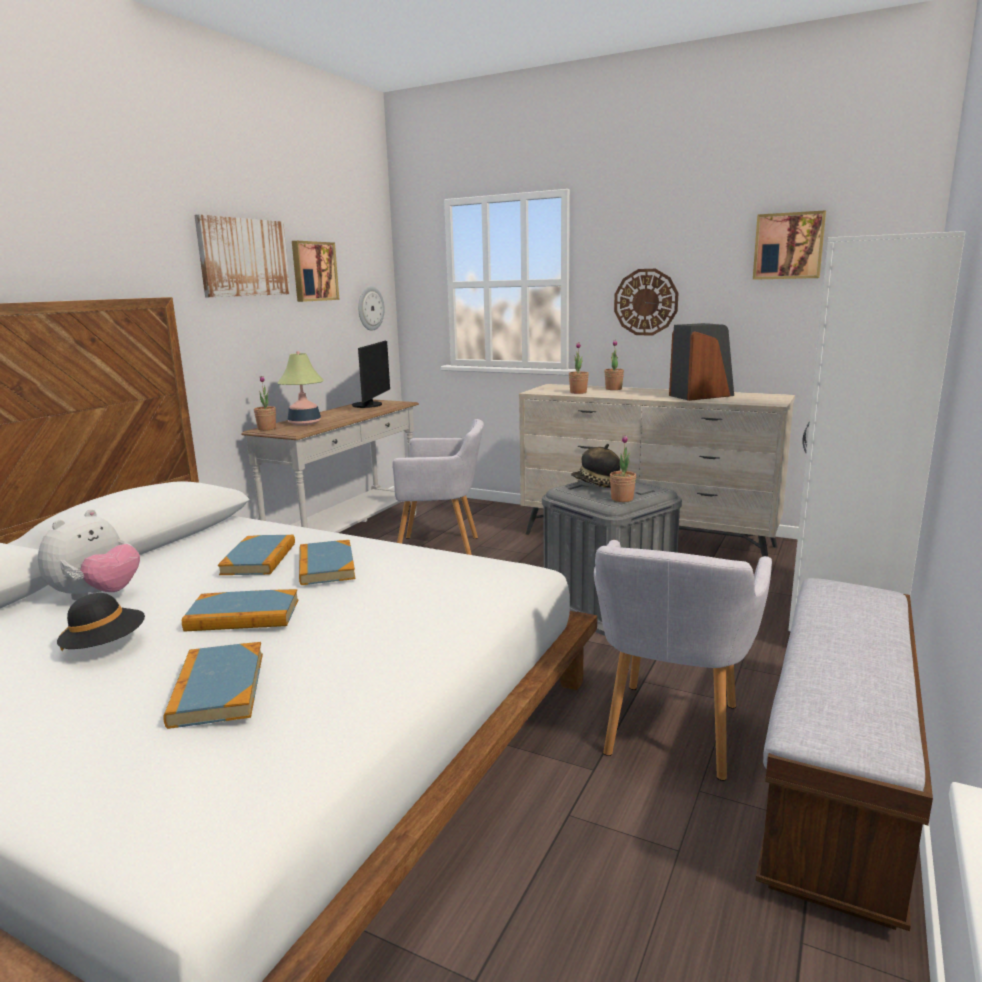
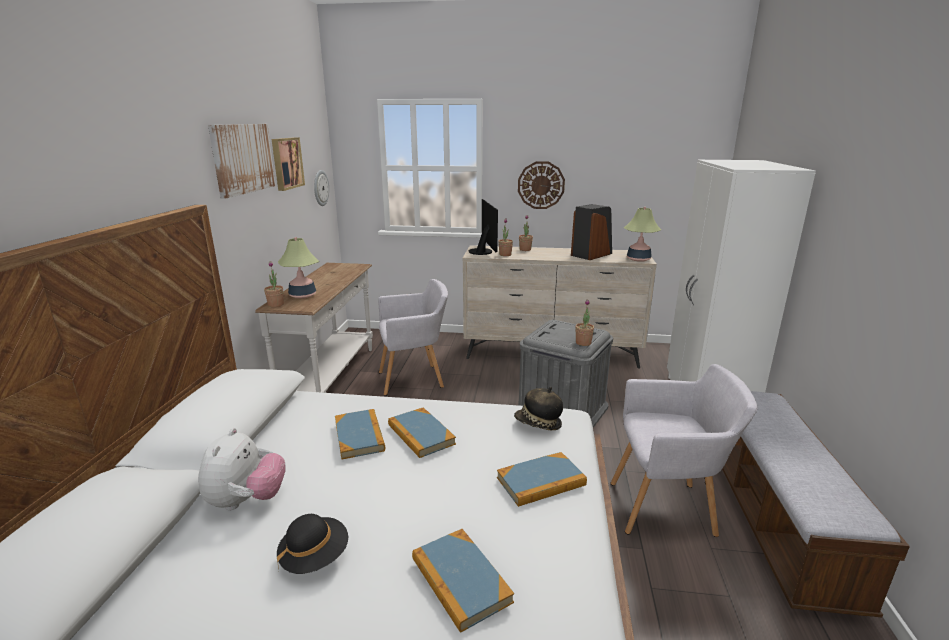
camera: 20 degrees left, 5 degrees up
book [182,589,298,632] -> book moved to [497,452,587,507]
monitor [352,341,390,408] -> monitor moved to [469,199,498,255]
hat [571,444,620,488] -> hat moved to [514,387,563,430]
grey armchair [594,540,772,781] -> grey armchair turned 90 degrees counterclockwise [611,364,758,537]
picture [753,210,826,280] -> none
none -> table lamp [624,207,661,262]

